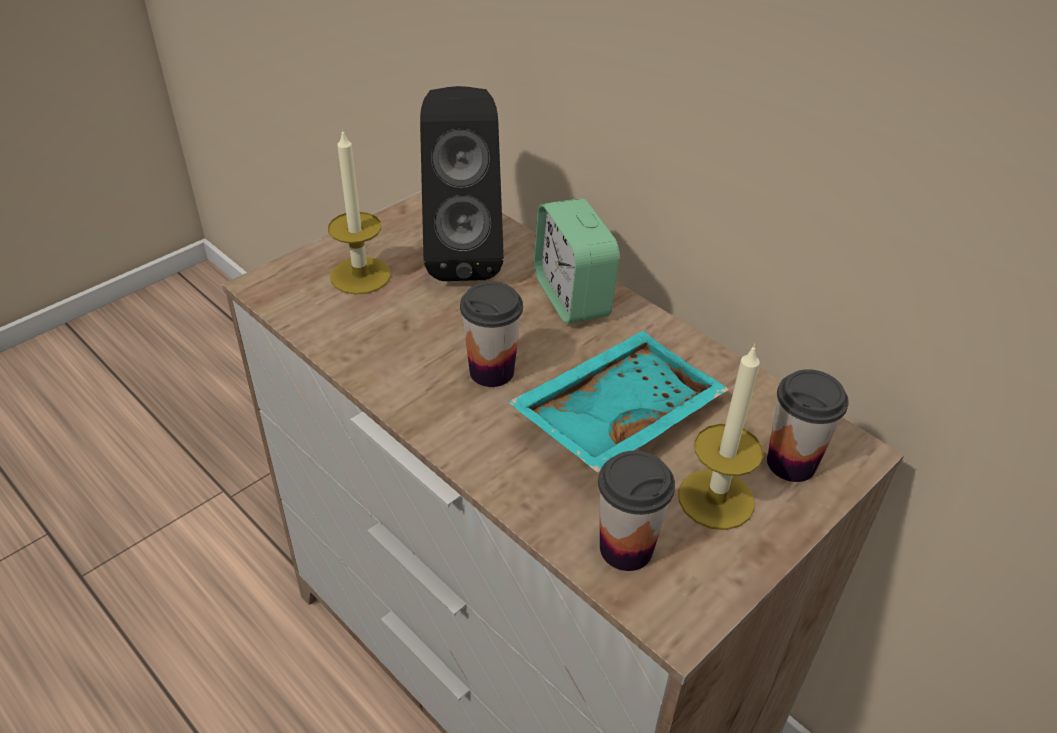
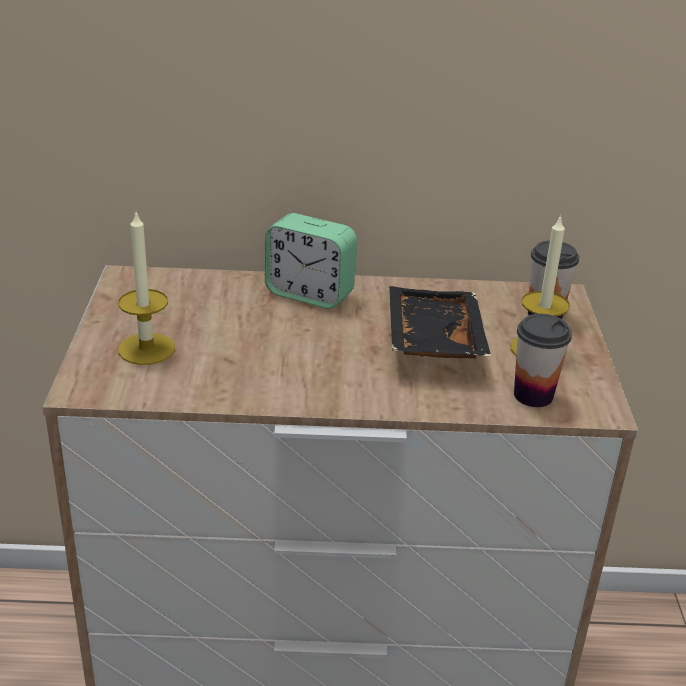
camera: 45 degrees left, 10 degrees down
black speaker [420,86,504,281] -> none
cup [460,282,523,387] -> none
turquoise tray [508,331,729,473] -> black tray [389,286,491,358]

